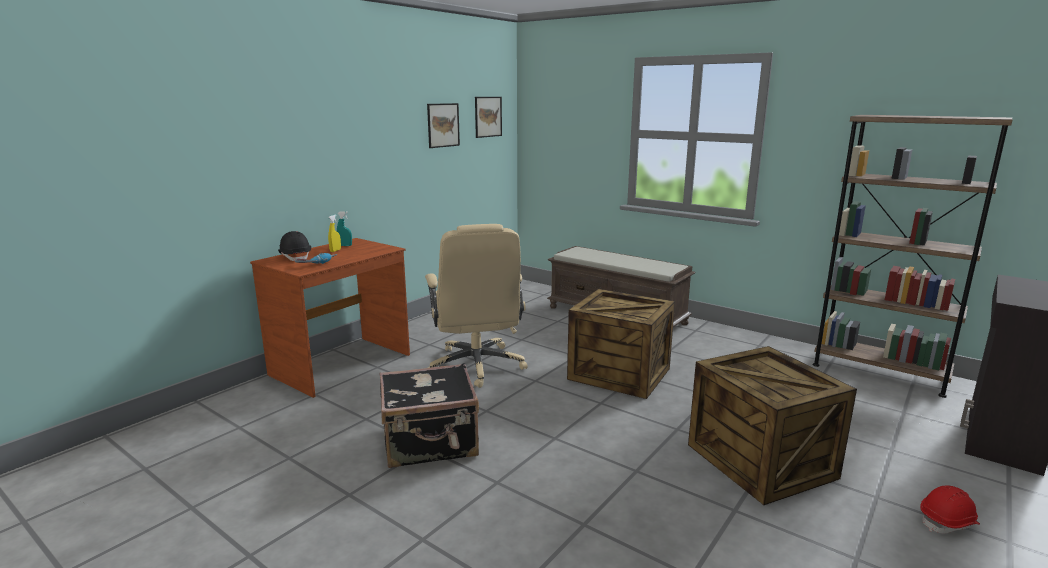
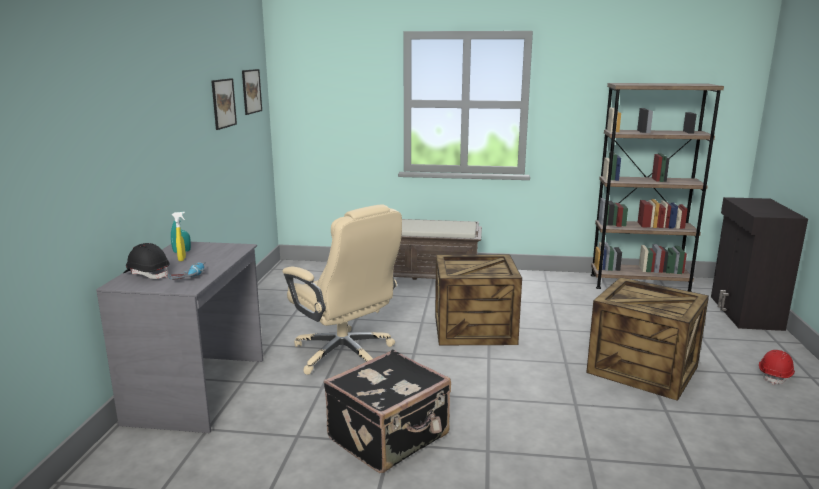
camera: 30 degrees left, 0 degrees up
brown desk [250,238,410,398] -> grey desk [96,242,263,433]

